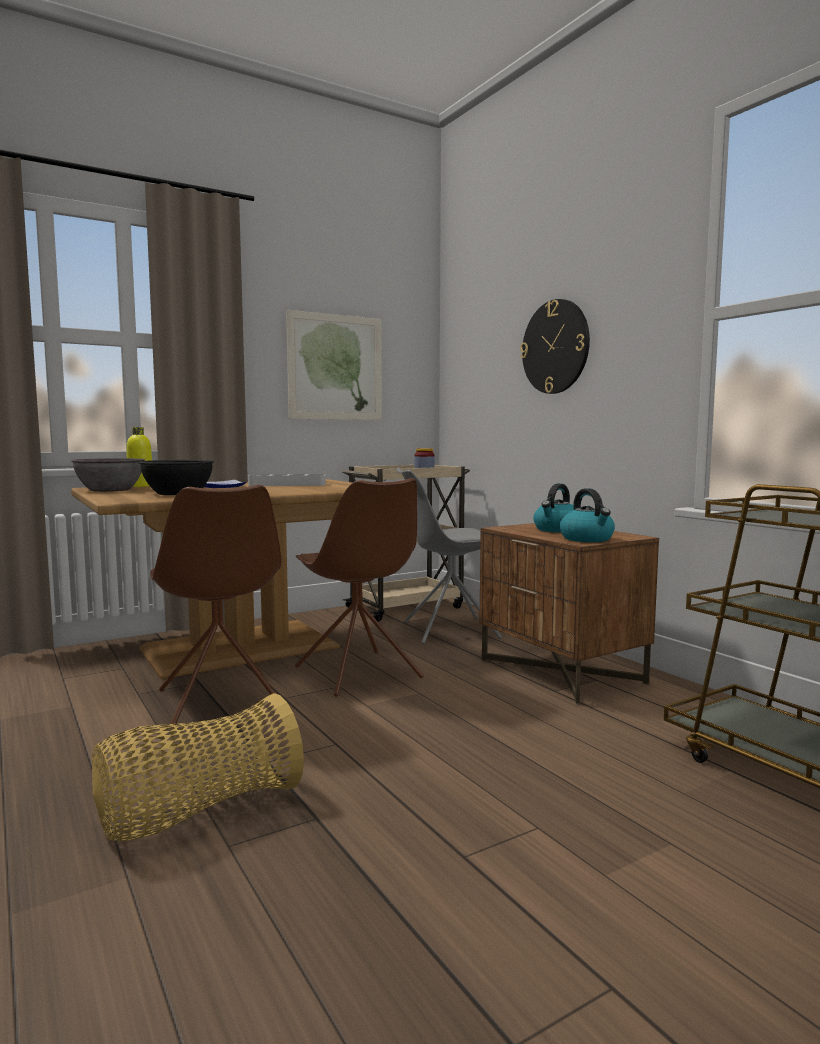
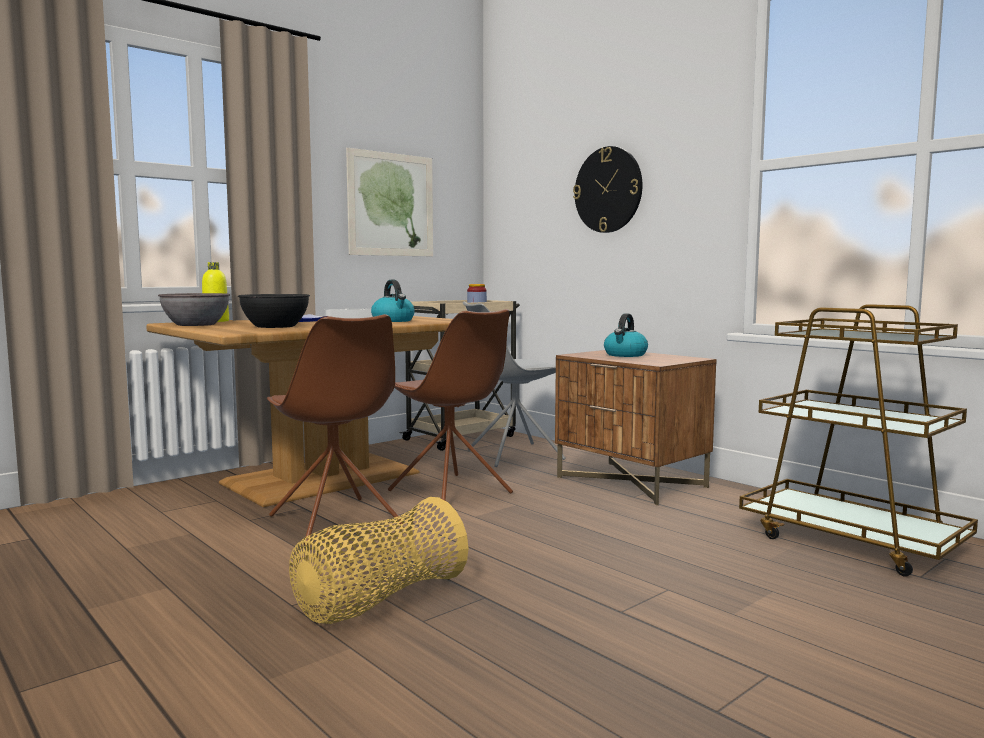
camera: 10 degrees left, 0 degrees up
kettle [560,488,615,542] -> kettle moved to [371,280,415,322]

